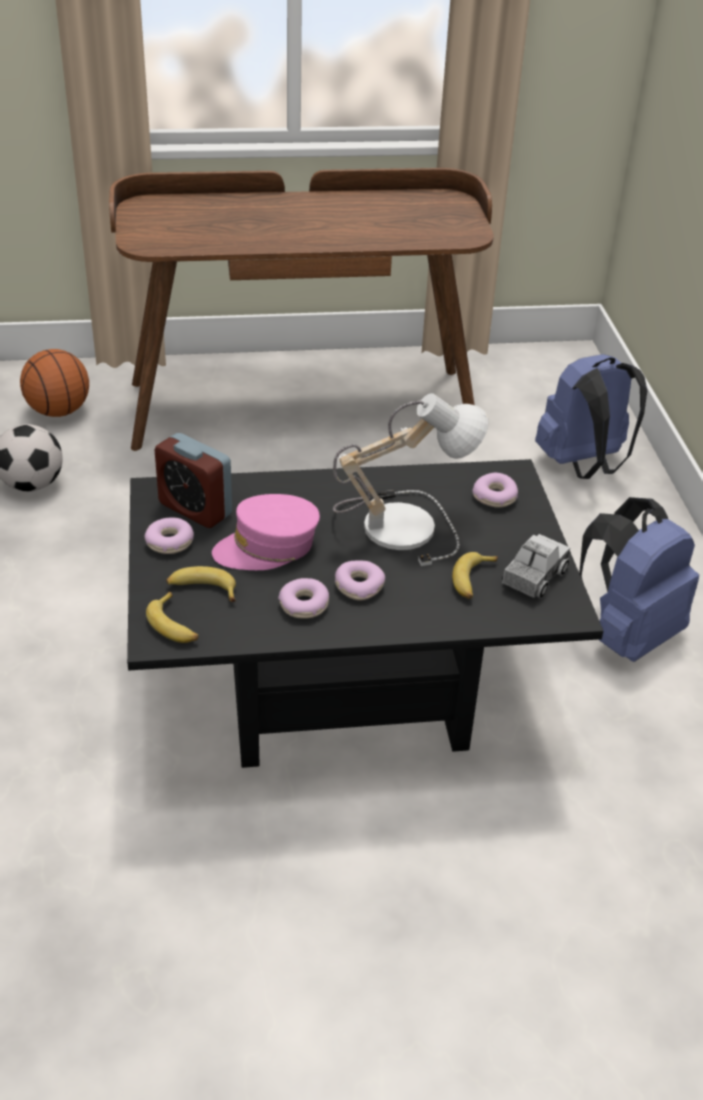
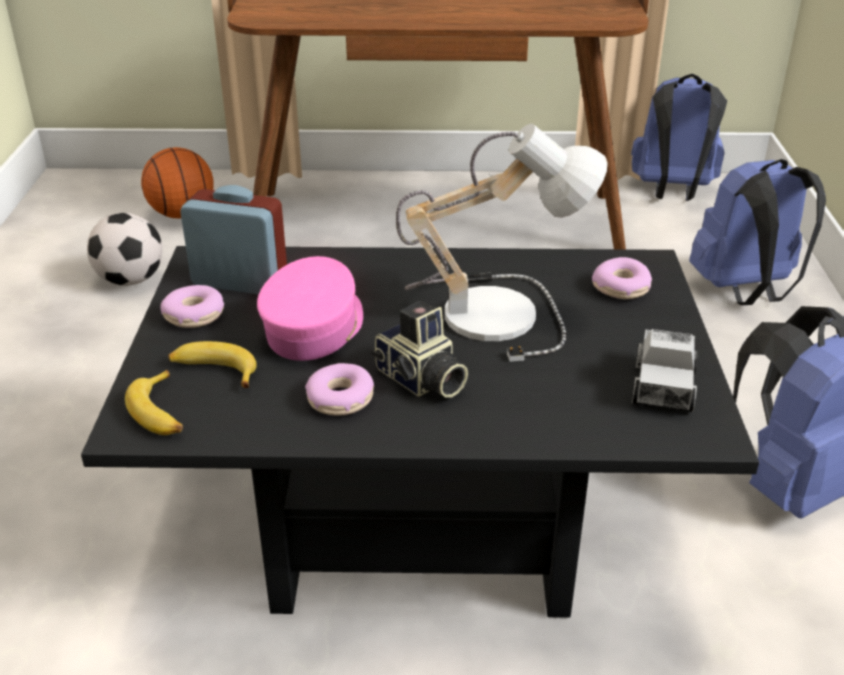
camera: 10 degrees right, 5 degrees down
alarm clock [154,433,232,528] -> alarm clock turned 150 degrees clockwise [180,185,287,294]
pink cap [212,494,320,570] -> pink cap turned 120 degrees clockwise [257,256,363,361]
donut [335,561,385,601] -> camera [371,301,468,398]
banana [452,552,498,599] -> none
toy truck [502,534,570,599] -> toy truck turned 150 degrees clockwise [632,329,698,412]
none -> blue backpack [631,74,727,201]

